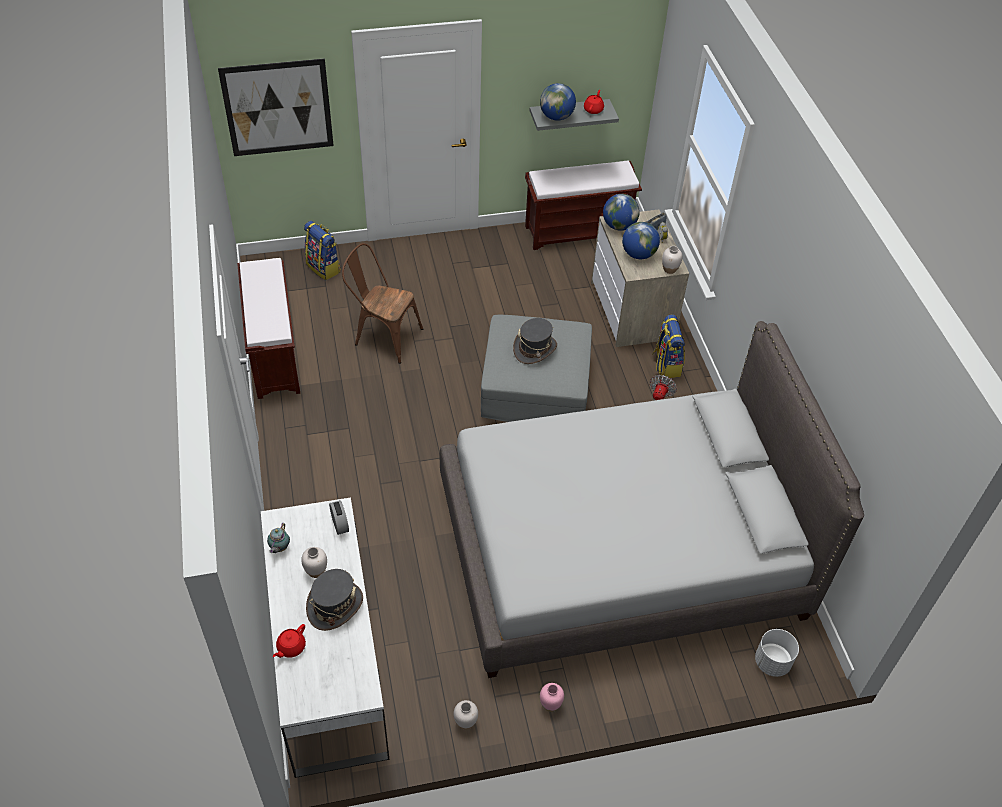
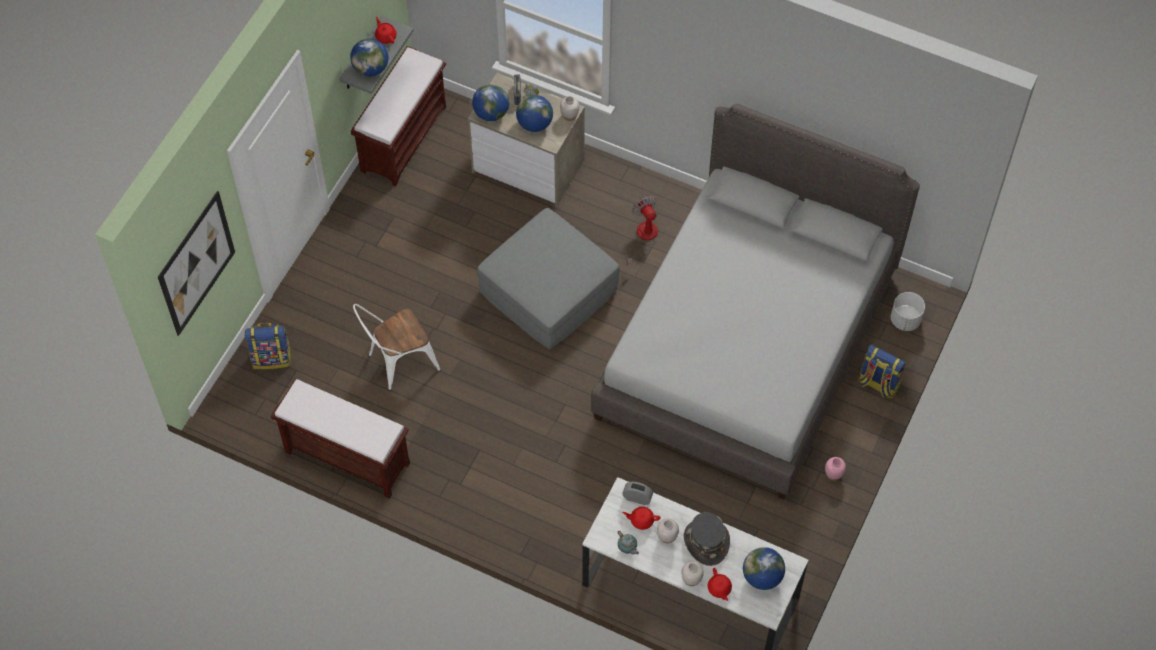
camera: 50 degrees left, 10 degrees up
brown chair [342,243,423,364] -> white chair [353,304,440,391]
white vase [454,700,478,730] -> white vase moved to [681,561,704,586]
grey hat [513,318,557,364] -> none
backpack [652,314,685,378] -> backpack moved to [858,344,906,399]
none -> red teapot [622,506,661,530]
none -> globe [743,547,785,590]

